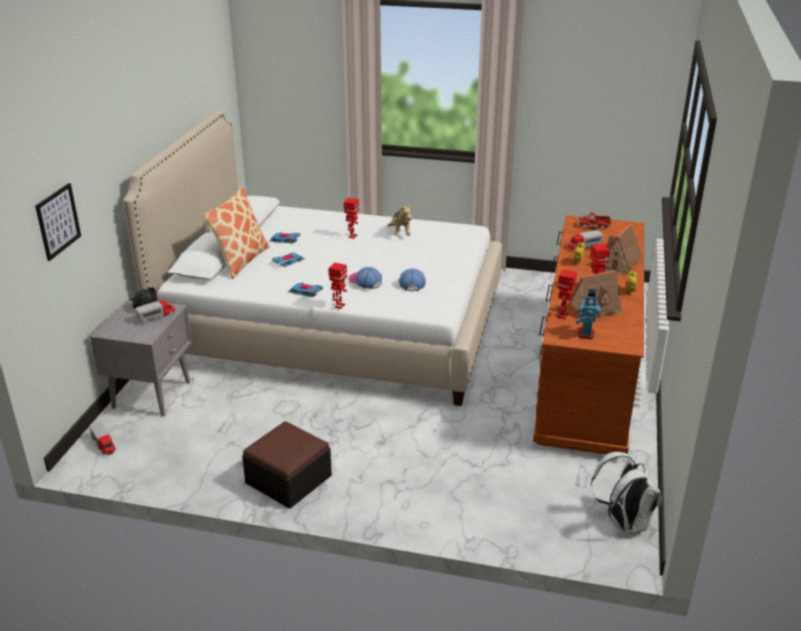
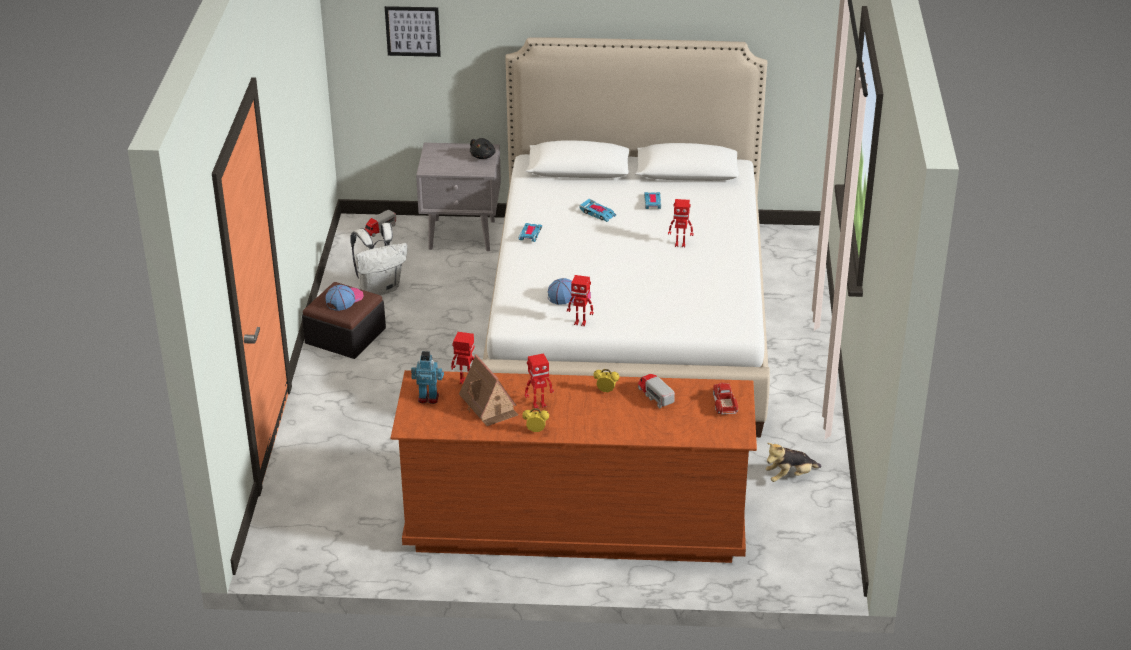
camera: 80 degrees right, 5 degrees up
toy truck [135,300,175,324] -> none
pillow [203,186,270,279] -> none
toy robot [328,263,347,309] -> toy robot moved to [567,275,594,326]
cap [348,267,382,289] -> cap moved to [325,285,364,311]
plush toy [387,203,412,236] -> plush toy moved to [766,443,821,482]
white backpack [591,452,662,534] -> white backpack moved to [350,223,407,295]
toy house [604,224,642,276] -> none

